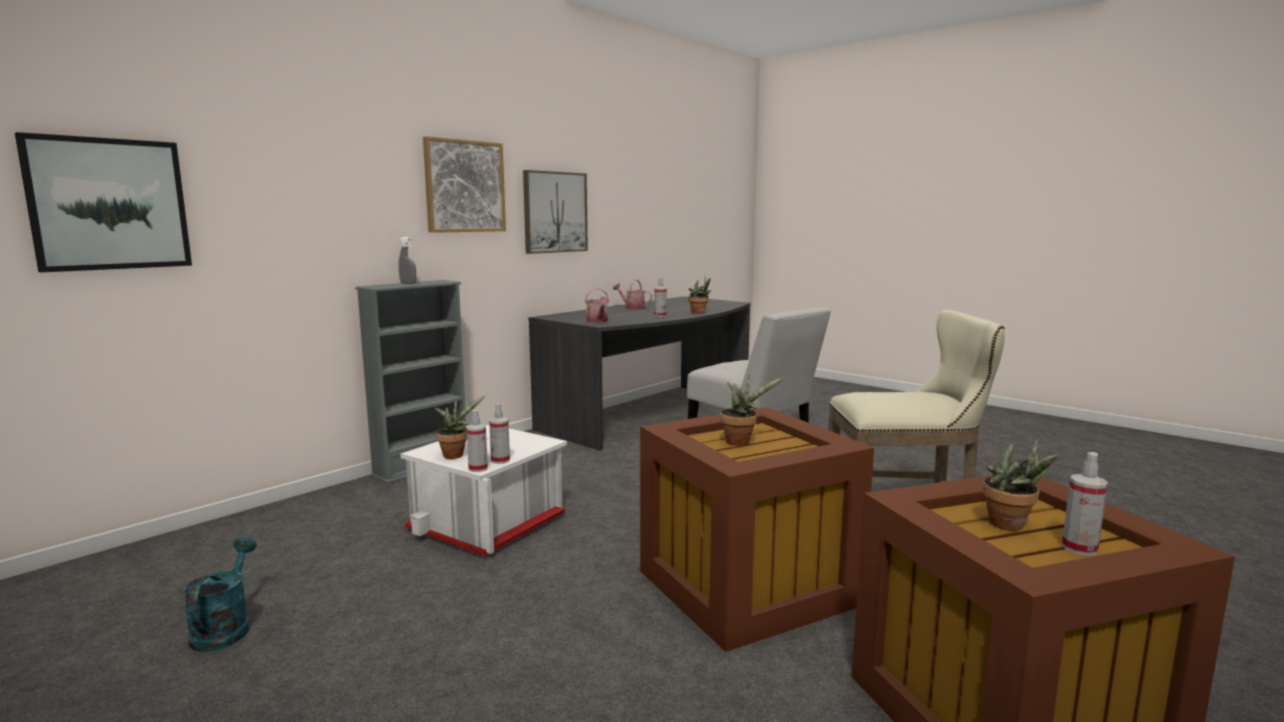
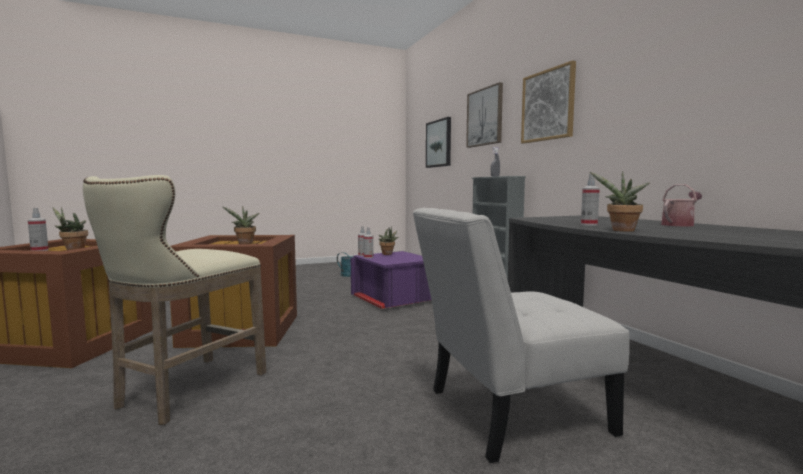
camera: 115 degrees right, 5 degrees down
white storage box [400,424,567,555] -> purple storage box [351,251,431,309]
picture [523,170,588,254] -> picture moved to [466,82,503,148]
watering can [585,288,609,323] -> none

